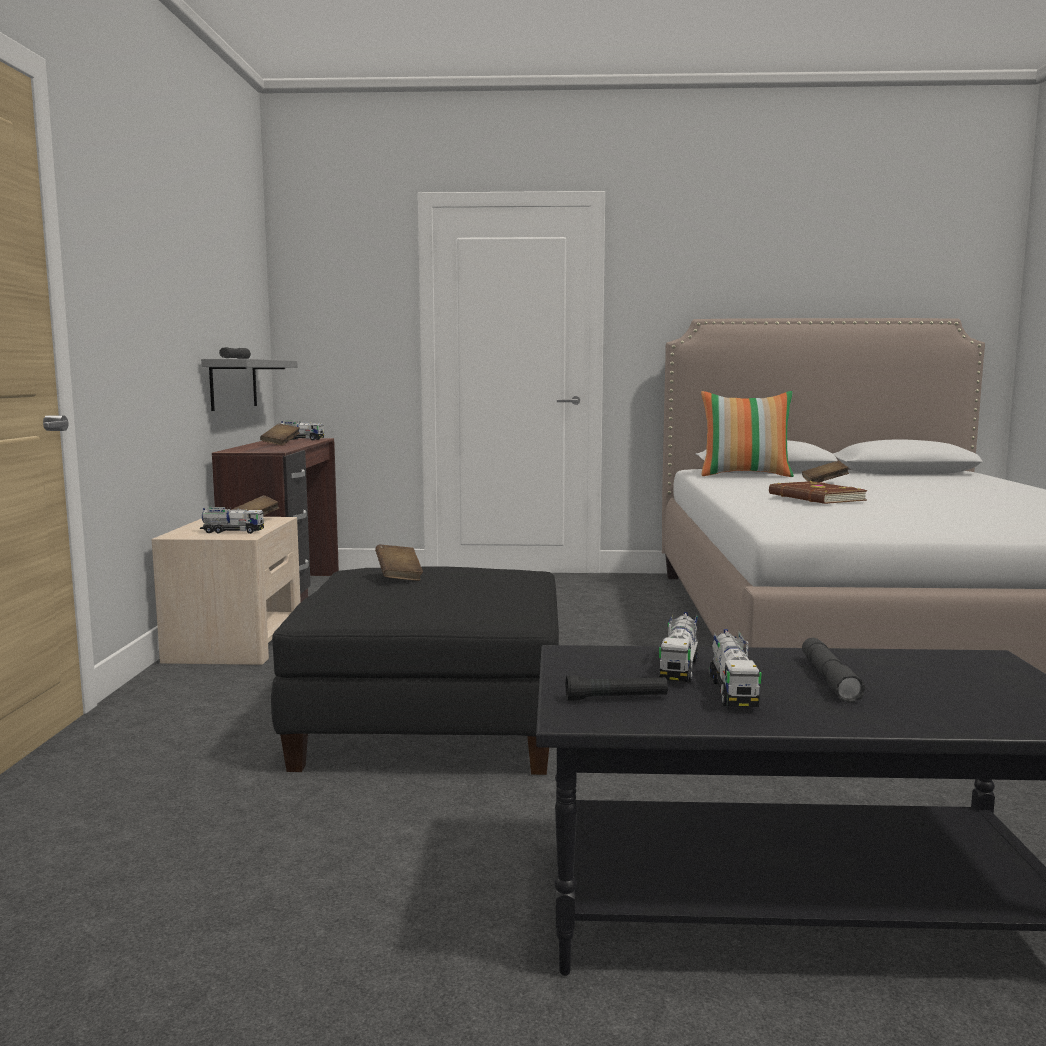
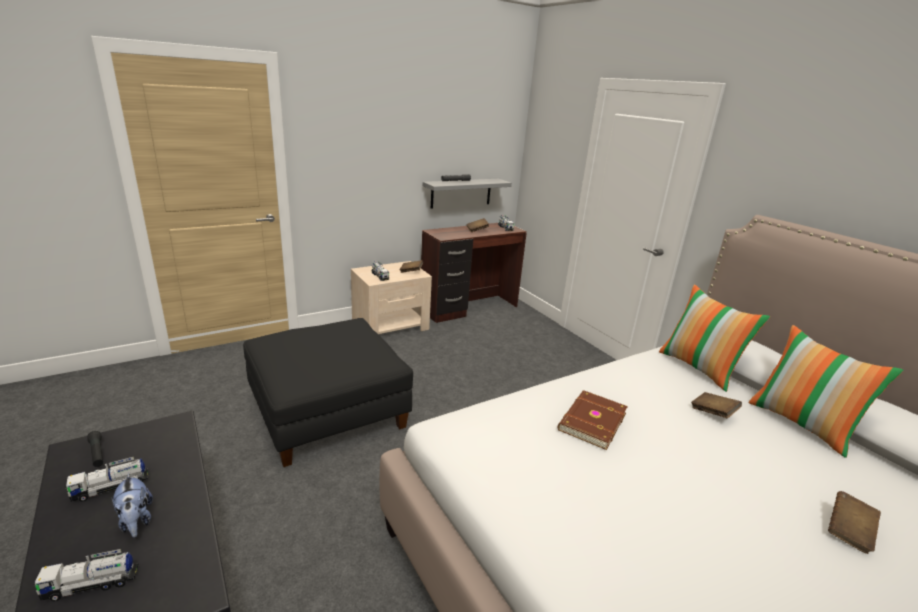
camera: 55 degrees right, 15 degrees up
brown book [375,545,423,581] -> brown book moved to [828,491,881,554]
toy truck [659,612,698,682] -> toy truck moved to [33,549,138,601]
grey flashlight [802,638,865,703] -> plush toy [111,473,153,537]
none -> pillow [748,325,904,458]

